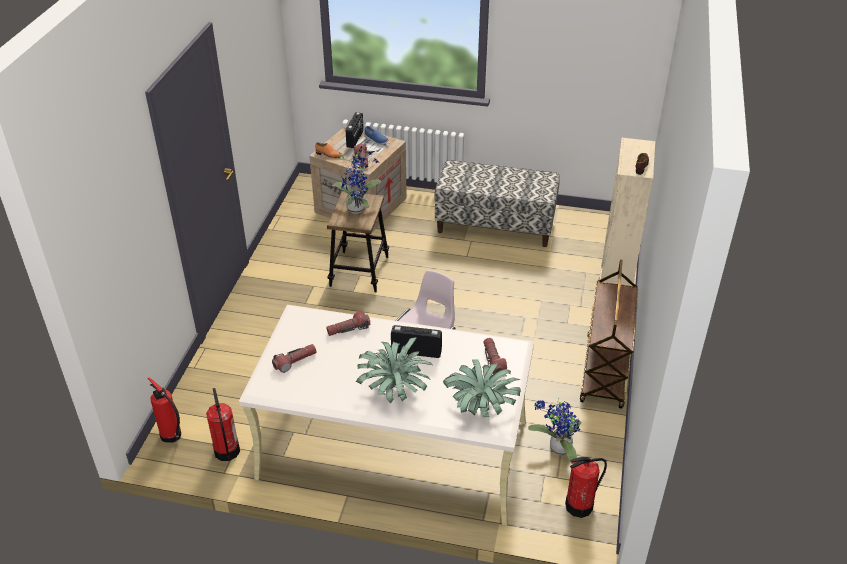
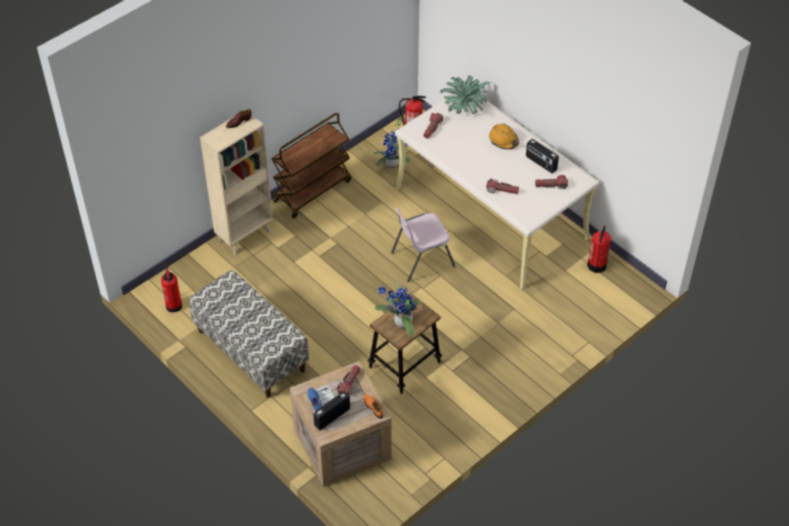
camera: 145 degrees left, 10 degrees up
fire extinguisher [148,377,181,443] -> fire extinguisher moved to [161,265,182,313]
potted plant [356,337,432,403] -> orange hard hat [489,124,519,149]
radio [391,325,442,358] -> radio moved to [526,139,559,173]

